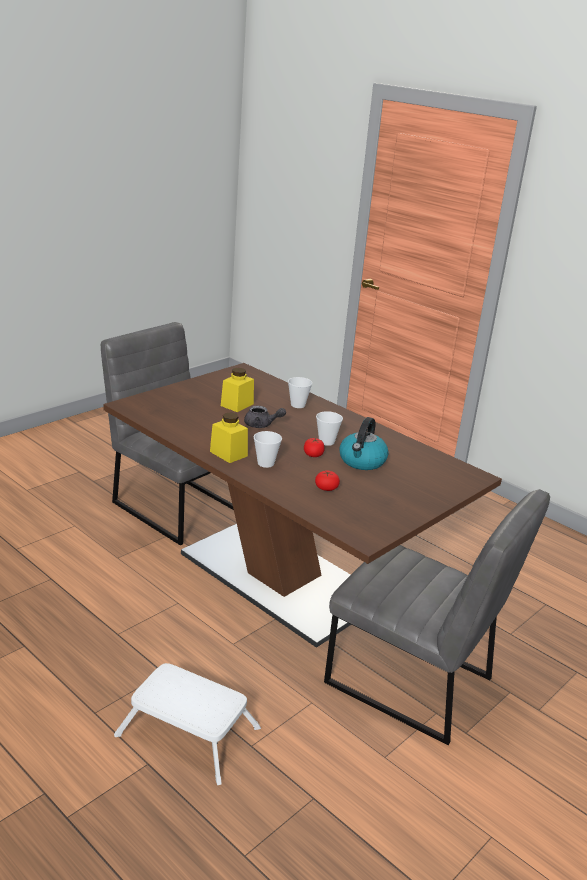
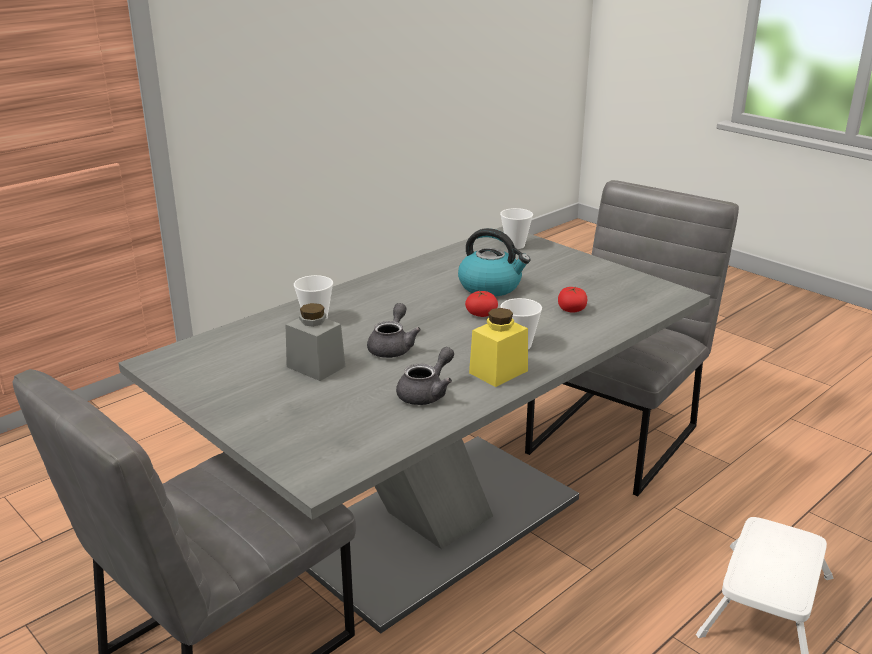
camera: 85 degrees left, 0 degrees up
brown dining table [103,363,502,648] -> grey dining table [118,226,710,634]
yellow jar [221,368,254,412] -> grey jar [285,303,345,381]
cup [316,411,343,446] -> cup moved to [500,208,533,249]
none -> grey teapot [396,347,454,405]

